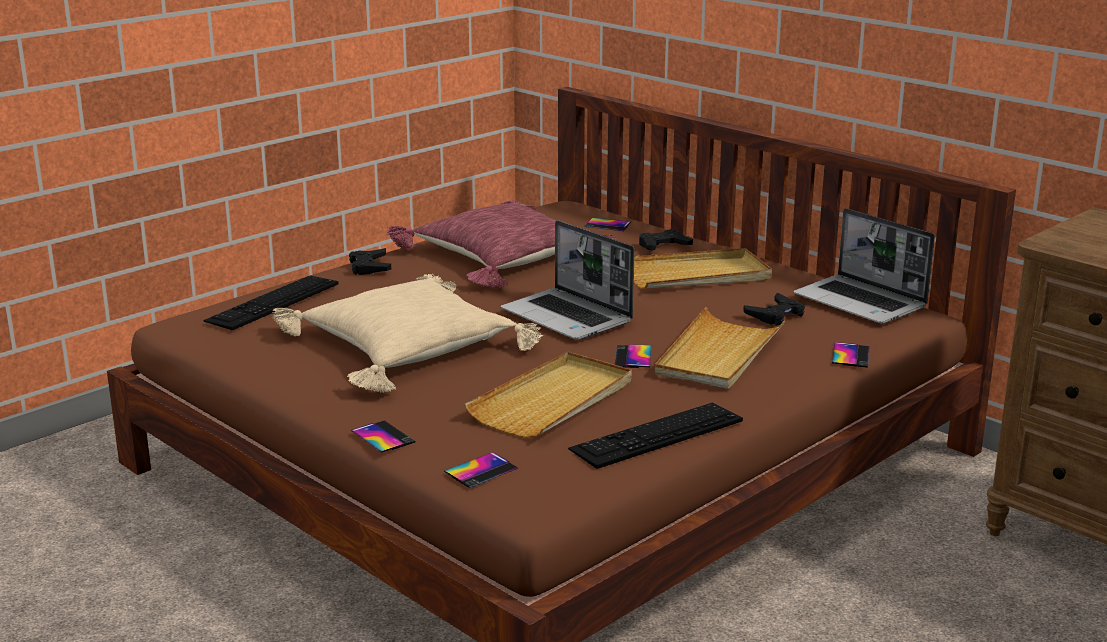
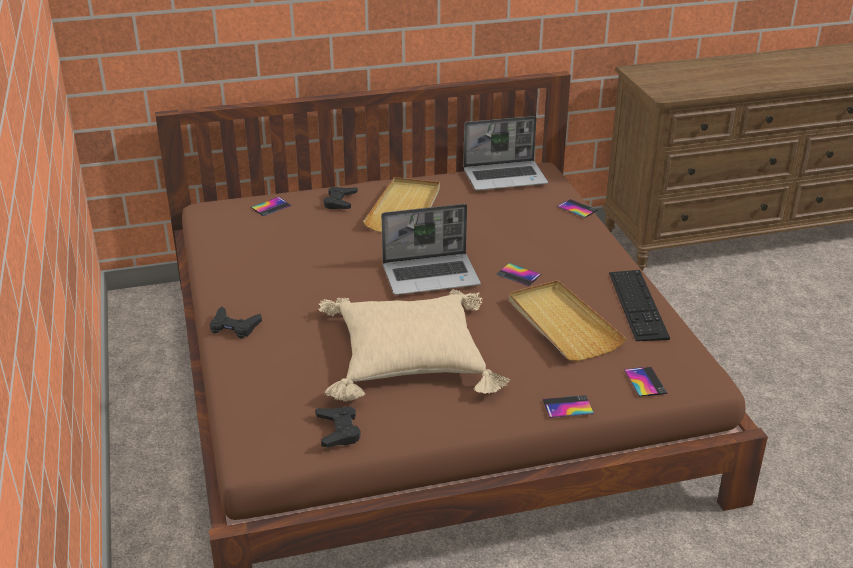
camera: 60 degrees left, 10 degrees up
keyboard [203,276,339,330] -> none
red pillow [387,200,617,289] -> none
beige tray [655,307,785,389] -> none
black game controller [743,293,805,326] -> black game controller moved to [315,406,361,447]

